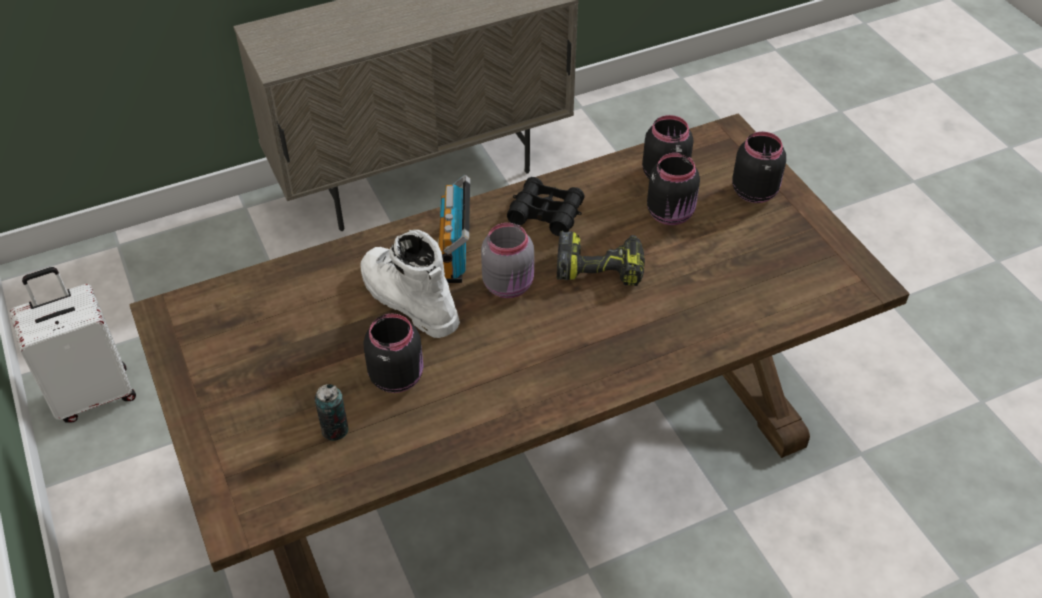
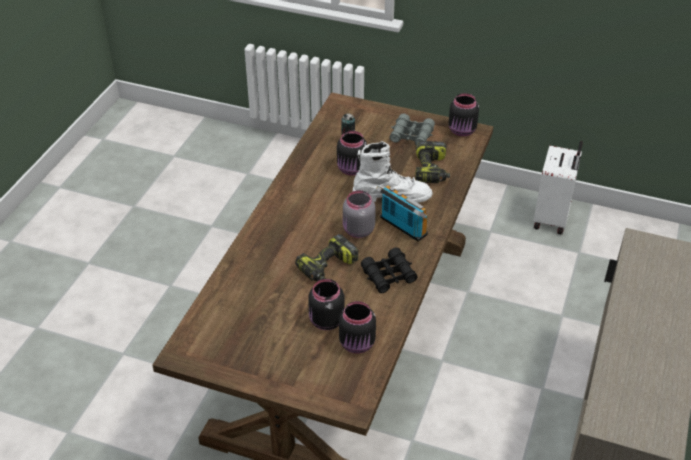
camera: 135 degrees right, 5 degrees down
black jar [732,132,786,203] -> black jar moved to [448,93,479,136]
none -> grey binoculars [390,113,435,146]
none -> power drill [415,141,450,183]

